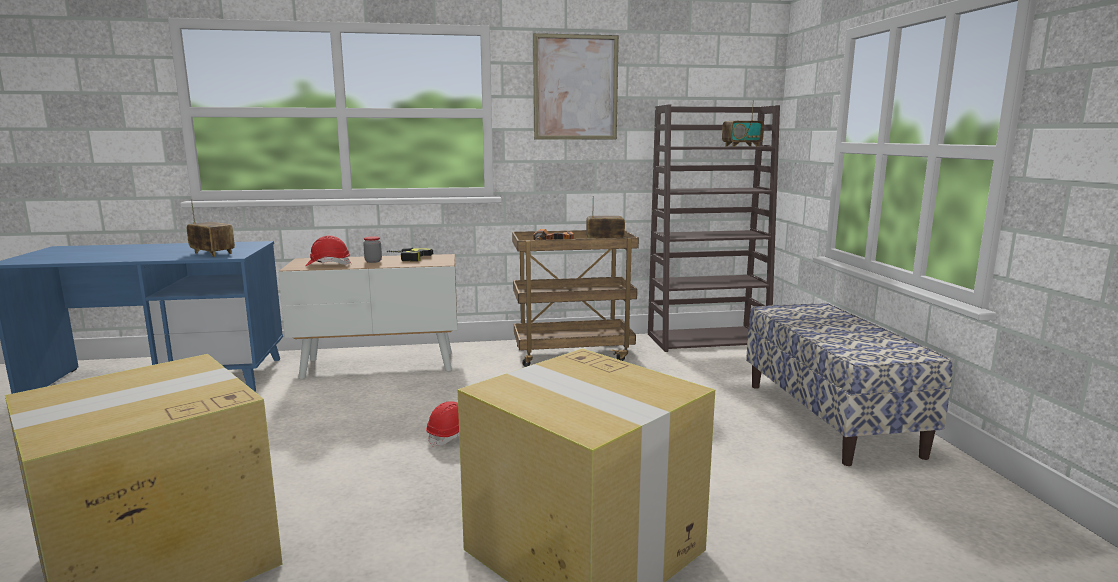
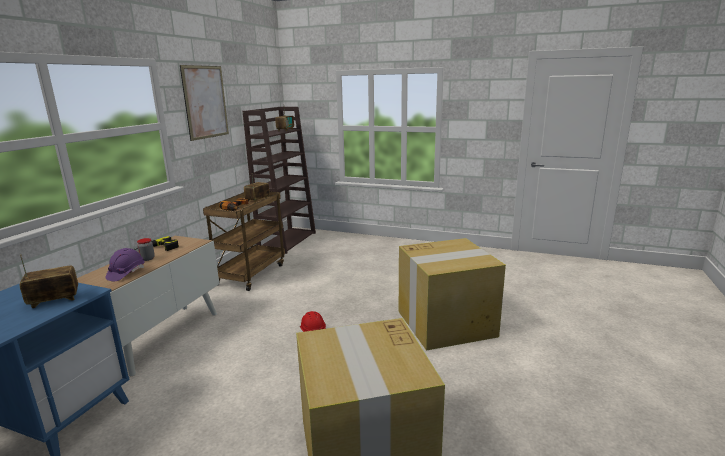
camera: 60 degrees left, 5 degrees up
red hard hat [305,235,351,266] -> purple hard hat [105,248,145,281]
bench [746,303,953,466] -> none

